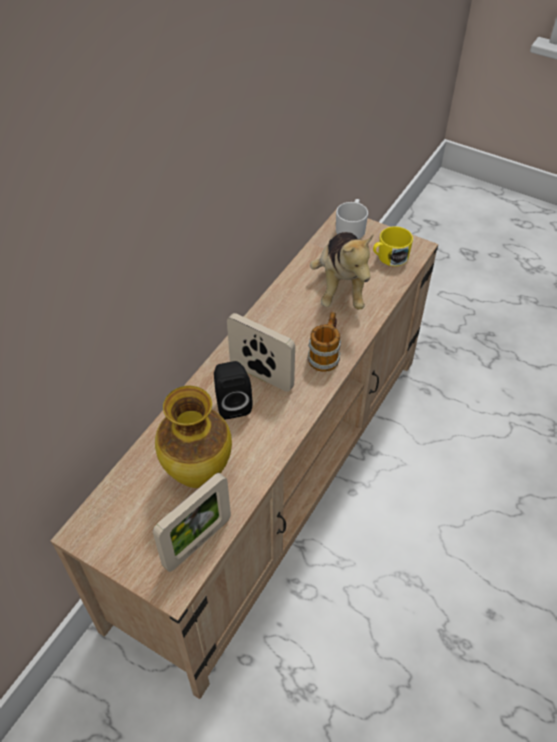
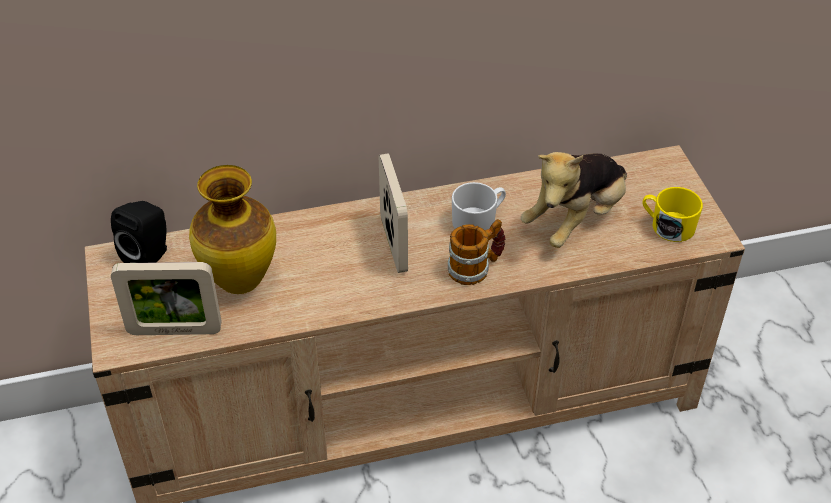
camera: 45 degrees right, 5 degrees down
black speaker [214,361,253,419] -> black speaker moved to [111,201,167,263]
white mug [336,199,368,239] -> white mug moved to [452,182,506,230]

